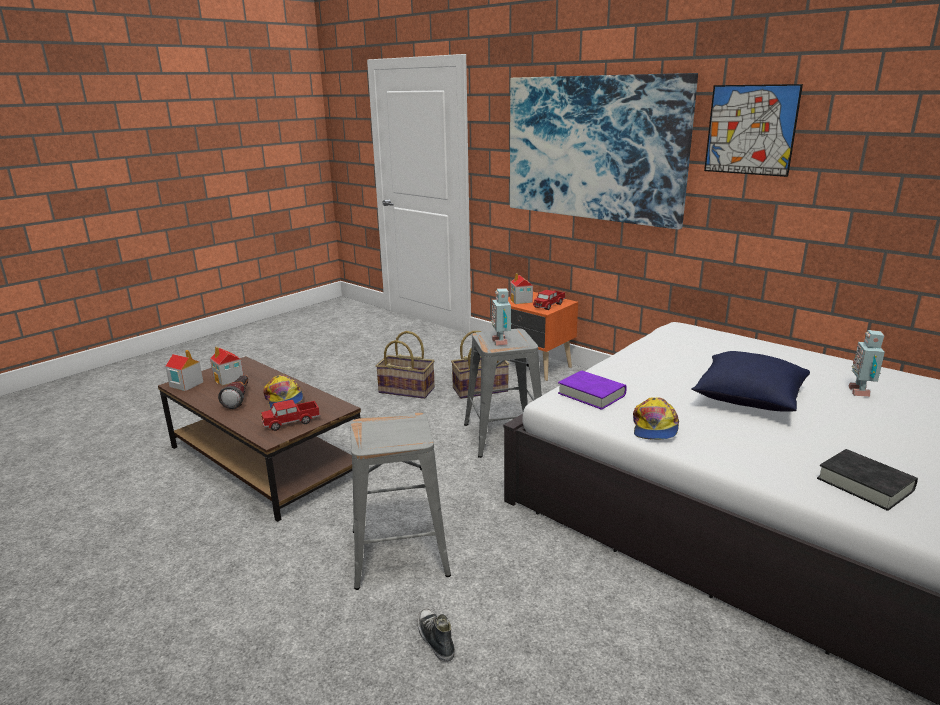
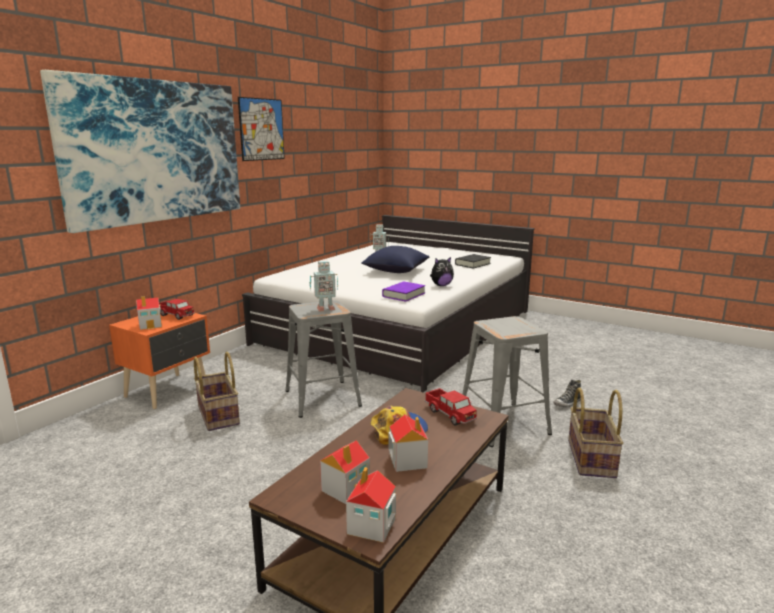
camera: 100 degrees left, 5 degrees down
flashlight [218,375,248,409] -> toy house [389,414,428,472]
basket [376,331,435,399] -> basket moved to [568,387,623,478]
cap [633,397,679,440] -> plush toy [430,257,454,286]

